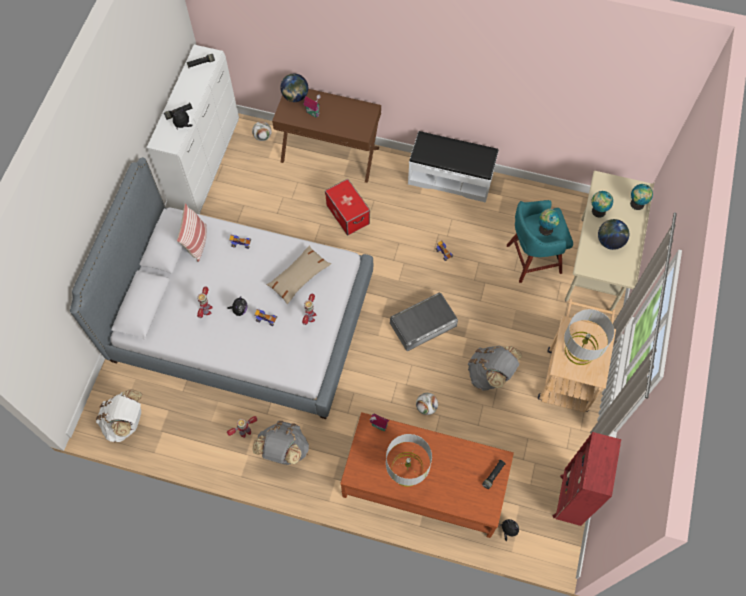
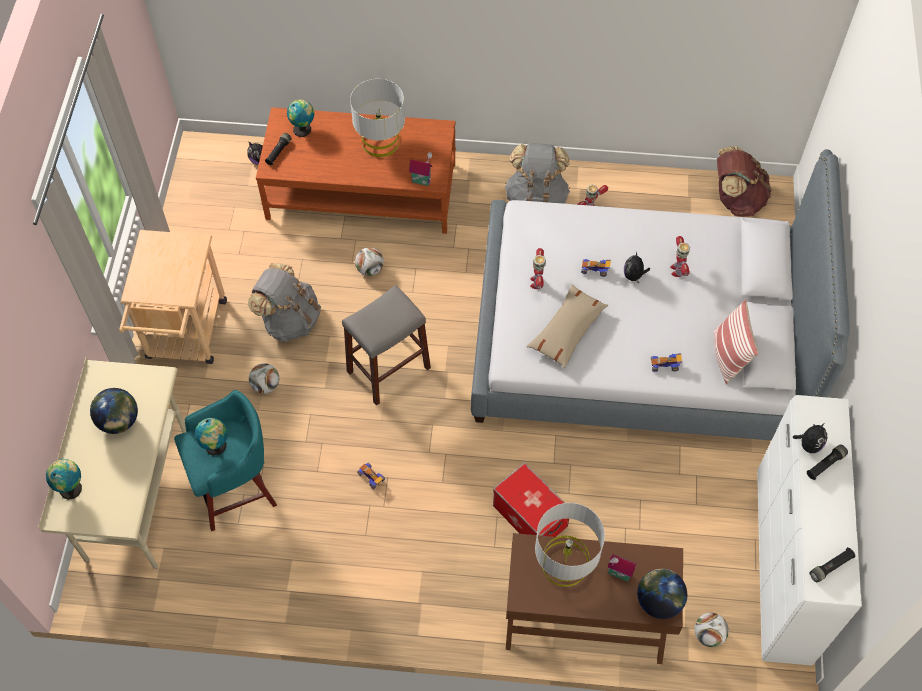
camera: 170 degrees right, 5 degrees down
white backpack [96,389,142,443] -> brown backpack [717,146,771,217]
grey storage box [390,293,458,351] -> grey stool [342,285,431,406]
white bench [408,131,499,203] -> none
red bookcase [553,432,621,526] -> none
grey table lamp [564,309,614,365] -> grey table lamp moved to [535,503,605,587]
globe [591,191,613,218] -> globe moved to [287,99,314,137]
none -> football [249,363,279,394]

